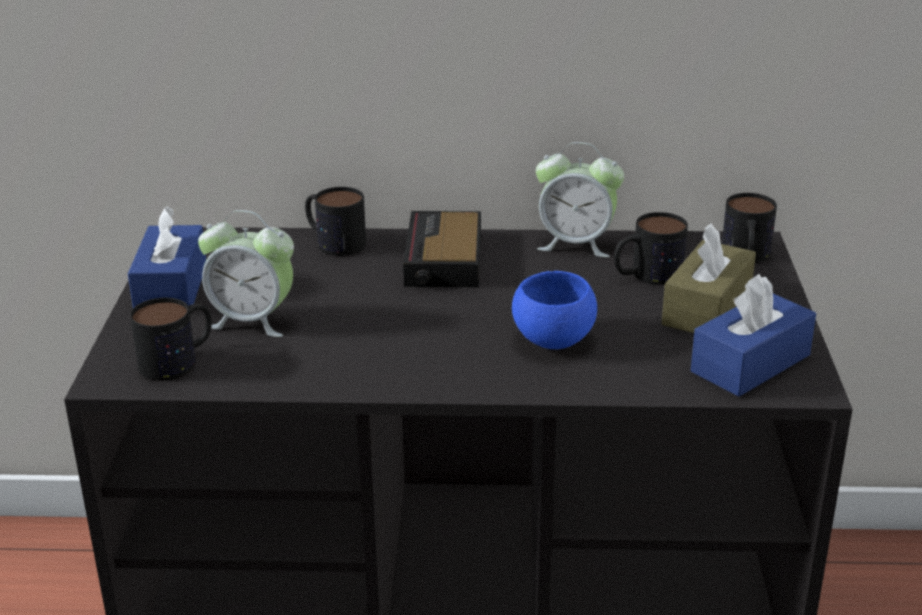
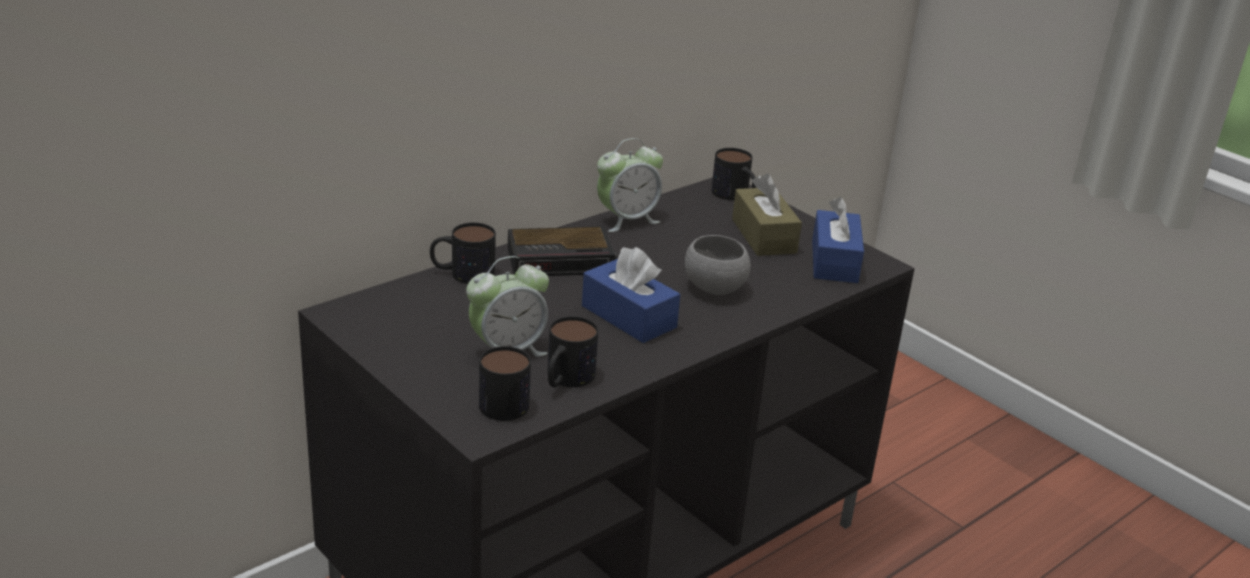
camera: 45 degrees left, 0 degrees up
blue tissue box [128,206,206,308] -> blue tissue box moved to [582,247,680,343]
alarm clock [403,211,481,287] -> alarm clock turned 60 degrees counterclockwise [508,227,618,276]
blue bowl [512,271,597,349] -> grey bowl [685,235,751,295]
mug [614,212,688,285] -> mug moved to [548,316,598,388]

